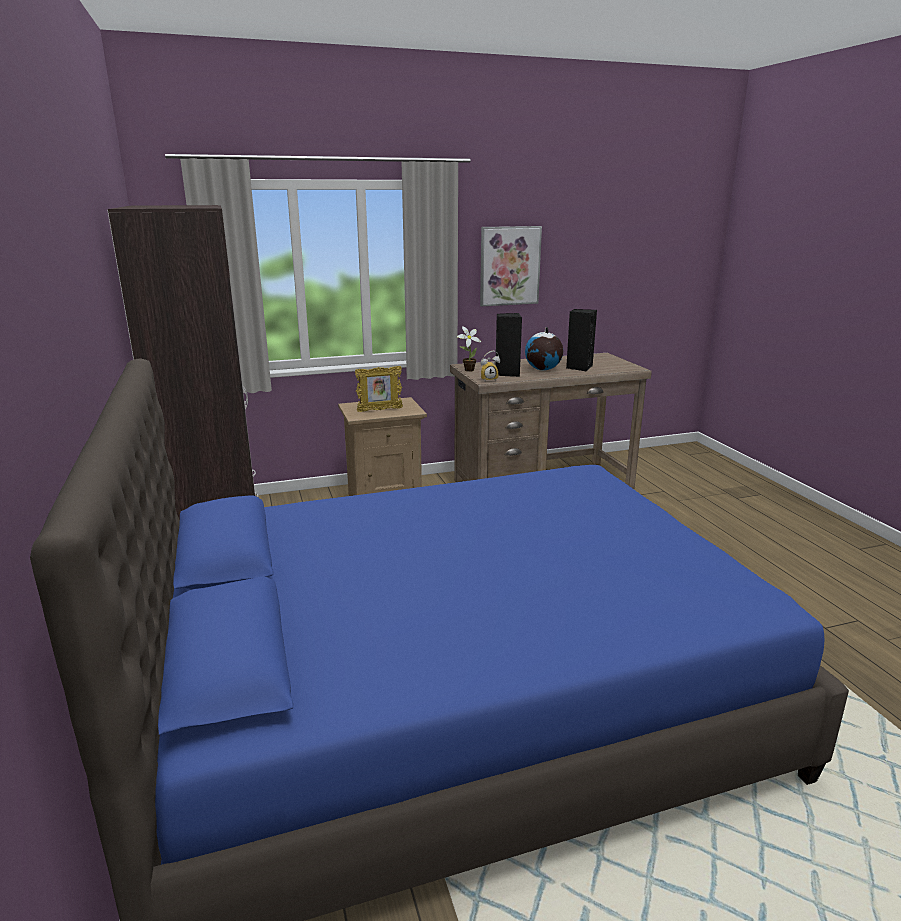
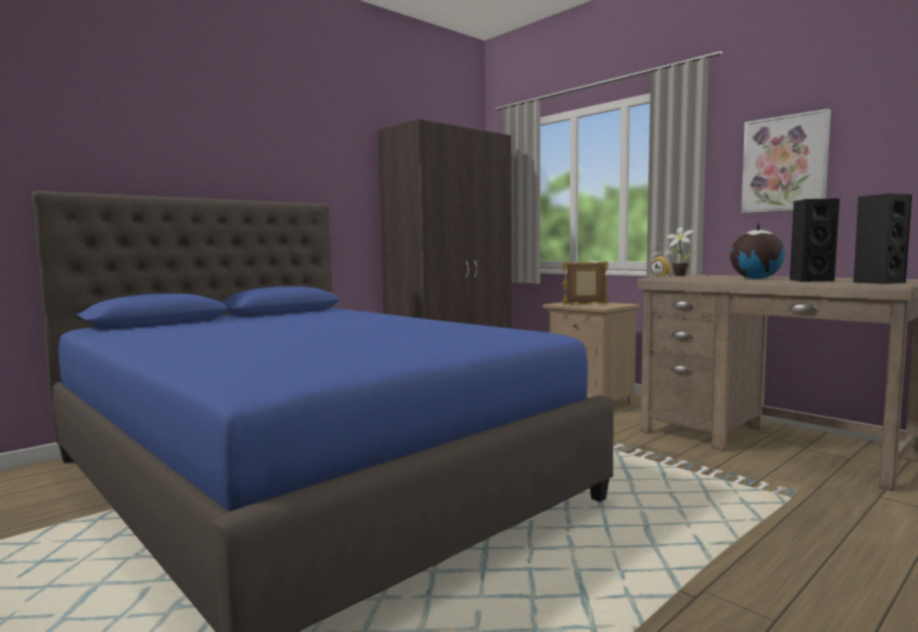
camera: 65 degrees right, 15 degrees down
picture frame [355,366,403,412] -> picture frame turned 135 degrees clockwise [562,261,609,304]
black speaker [495,313,522,377] -> black speaker moved to [853,193,912,284]

